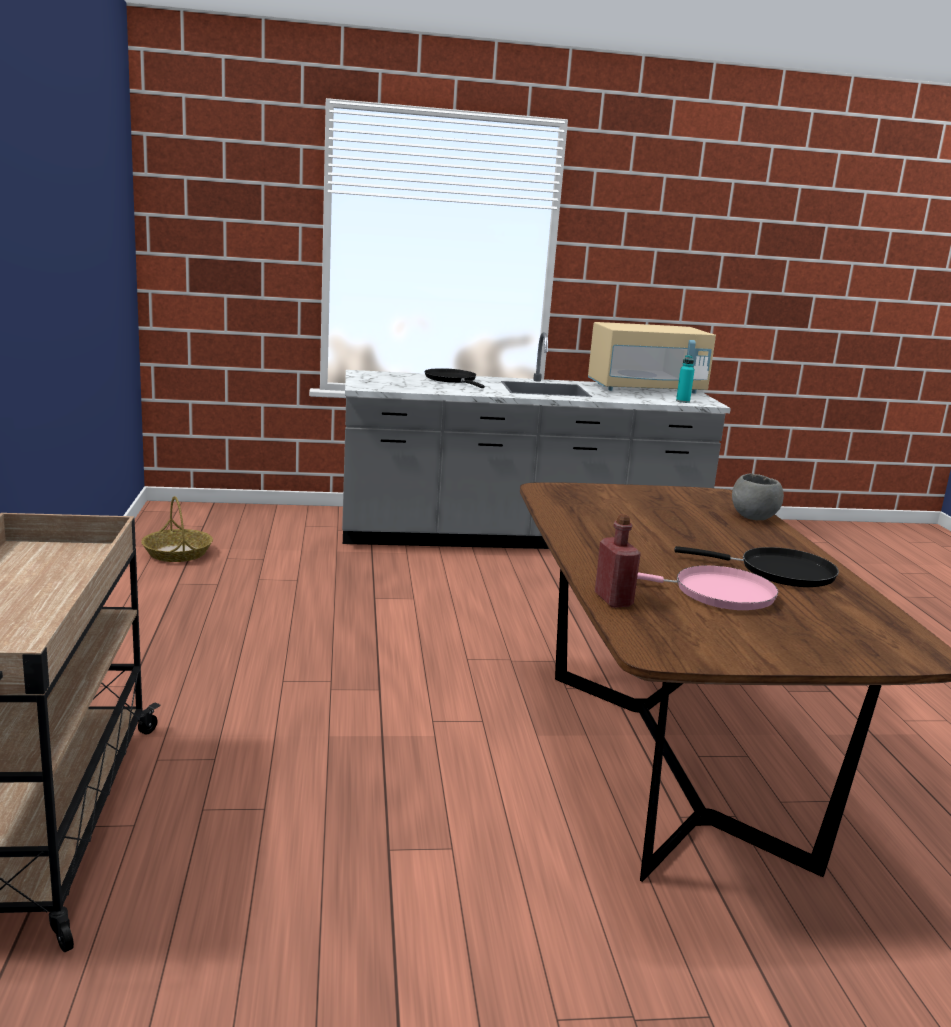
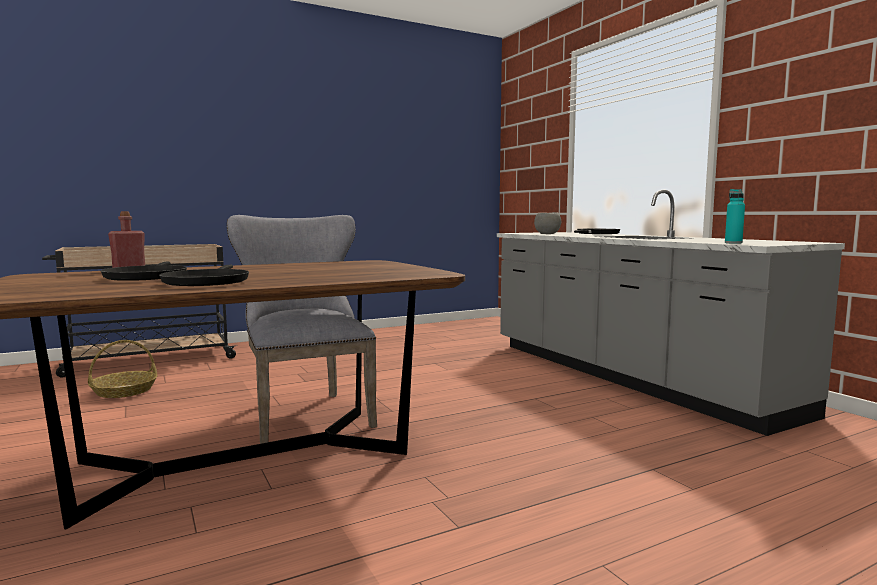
camera: 70 degrees right, 10 degrees down
basket [141,496,213,562] -> basket moved to [88,340,157,398]
beige microwave [588,322,716,394] -> none
pink frying pan [637,565,778,610] -> black frying pan [101,262,187,281]
grey bowl [732,474,784,520] -> grey bowl moved to [534,212,561,234]
none -> grey chair [227,215,377,444]

